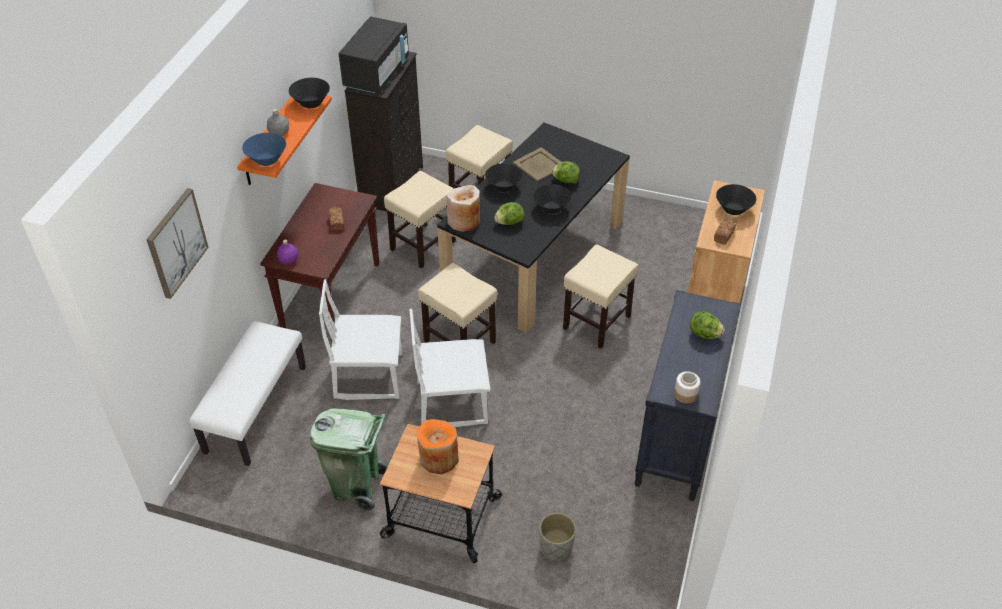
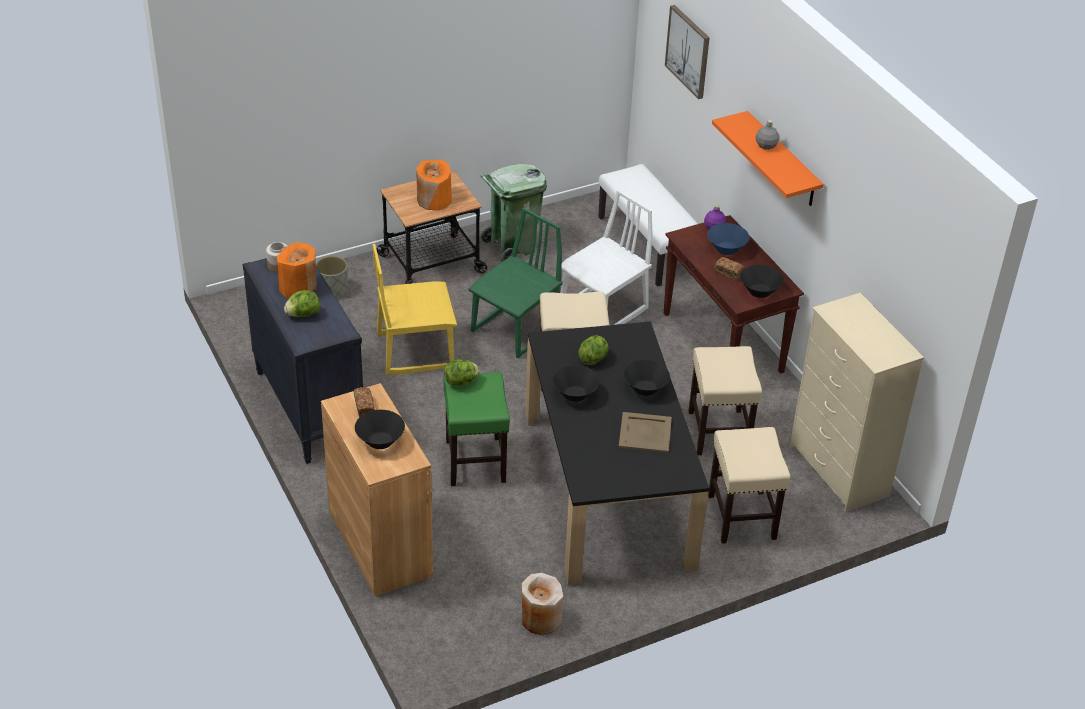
camera: 135 degrees right, 5 degrees down
blue bowl [242,133,286,166] -> blue bowl moved to [707,223,749,255]
black bowl [289,78,330,108] -> black bowl moved to [740,265,784,298]
black microwave [339,17,409,93] -> none
black dresser [345,52,423,211] -> beige dresser [789,293,924,513]
white chair [409,309,491,427] -> green chair [468,208,563,358]
beige vase [447,185,480,232] -> beige vase moved to [522,573,563,636]
lettuce [552,161,580,184] -> lettuce moved to [444,359,479,386]
beige stool [563,244,639,348] -> green stool [443,372,510,486]
none -> orange vase [277,242,316,298]
none -> yellow chair [373,244,457,375]

